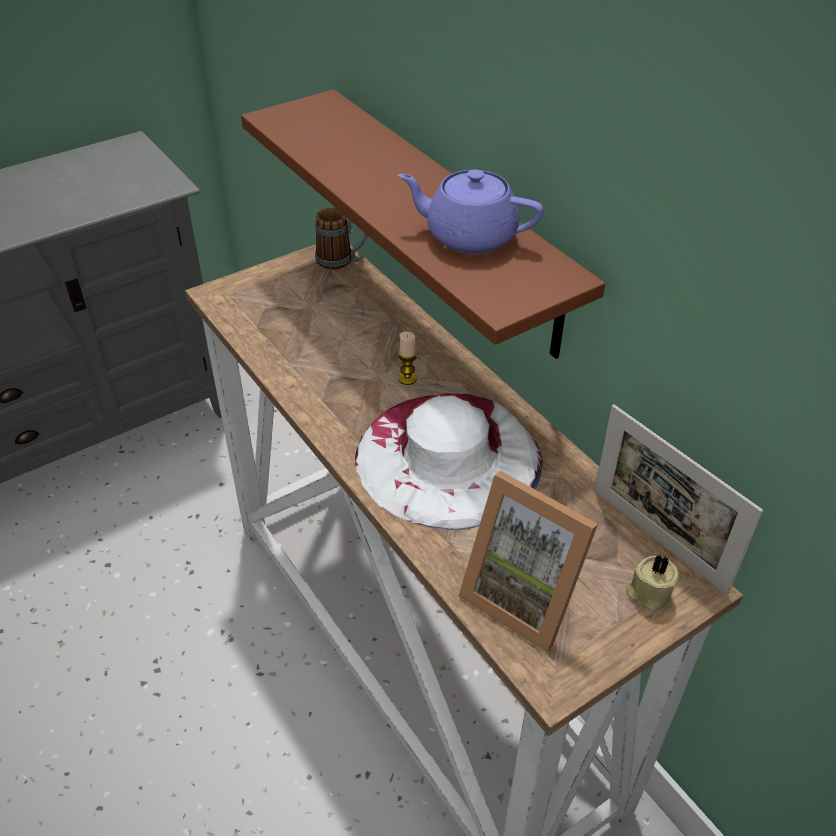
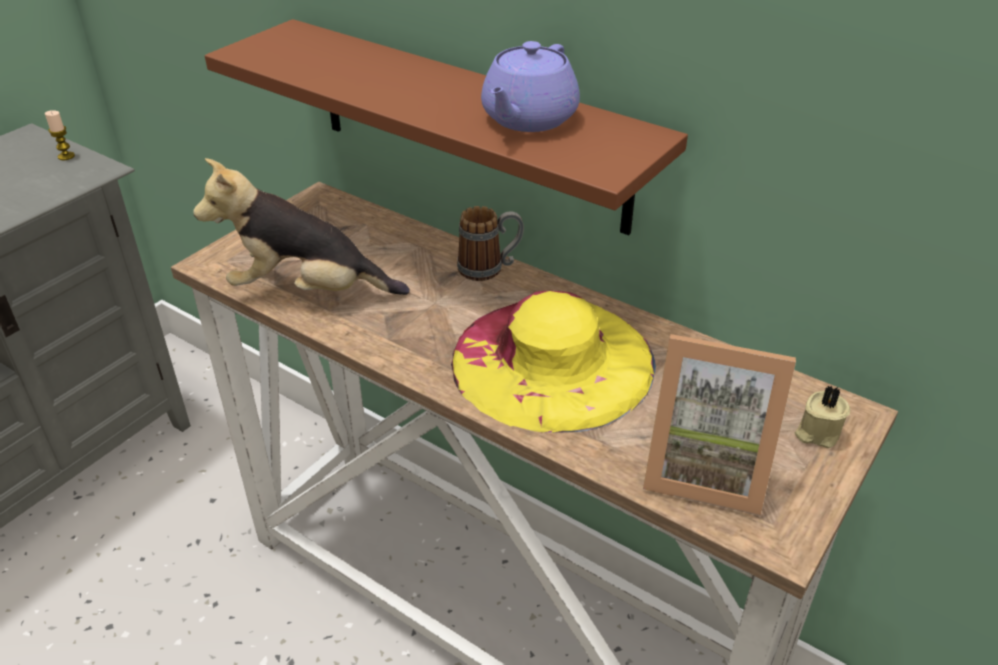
camera: 20 degrees left, 5 degrees down
mug [315,207,368,270] -> mug moved to [457,206,524,281]
white hat [355,393,543,530] -> yellow hat [451,291,656,433]
purple teapot [398,170,543,254] -> purple teapot turned 60 degrees counterclockwise [481,41,580,132]
candle [398,332,417,385] -> candle moved to [45,110,75,160]
picture frame [594,404,763,595] -> none
none -> plush toy [193,158,410,295]

